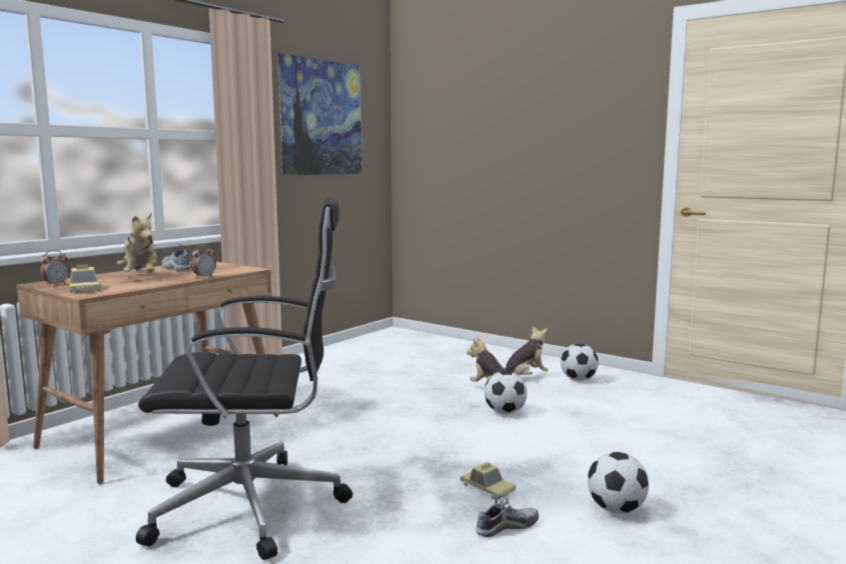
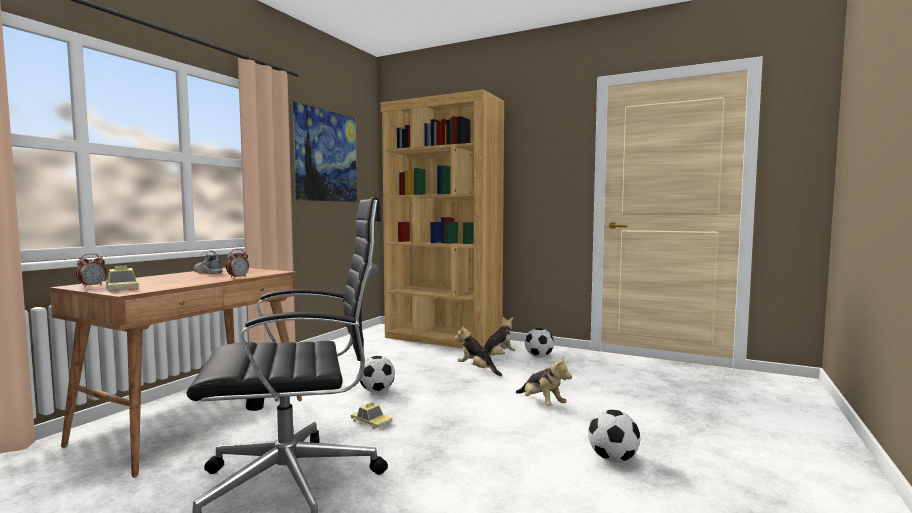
camera: 10 degrees left, 5 degrees down
plush toy [117,213,157,272] -> plush toy moved to [516,356,572,406]
toy car [460,462,516,499] -> toy car moved to [351,402,392,429]
shoe [476,495,539,537] -> none
football [484,371,527,414] -> football moved to [359,356,395,393]
none -> brown bookcase [381,89,504,349]

